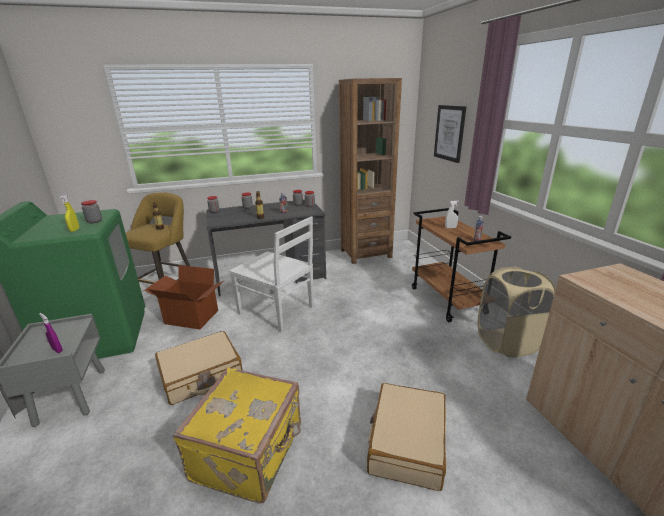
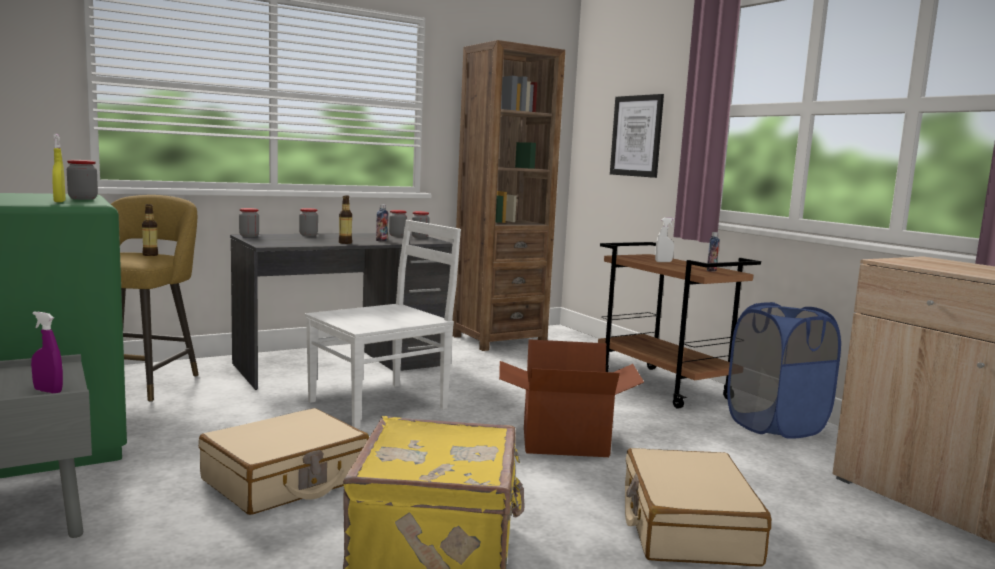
camera: 15 degrees left, 15 degrees down
cardboard box [144,265,224,329] -> cardboard box moved to [499,339,644,457]
white chair [229,217,313,332] -> white chair turned 60 degrees counterclockwise [305,220,461,429]
beige laundry basket [478,266,556,357] -> blue laundry basket [727,302,841,439]

